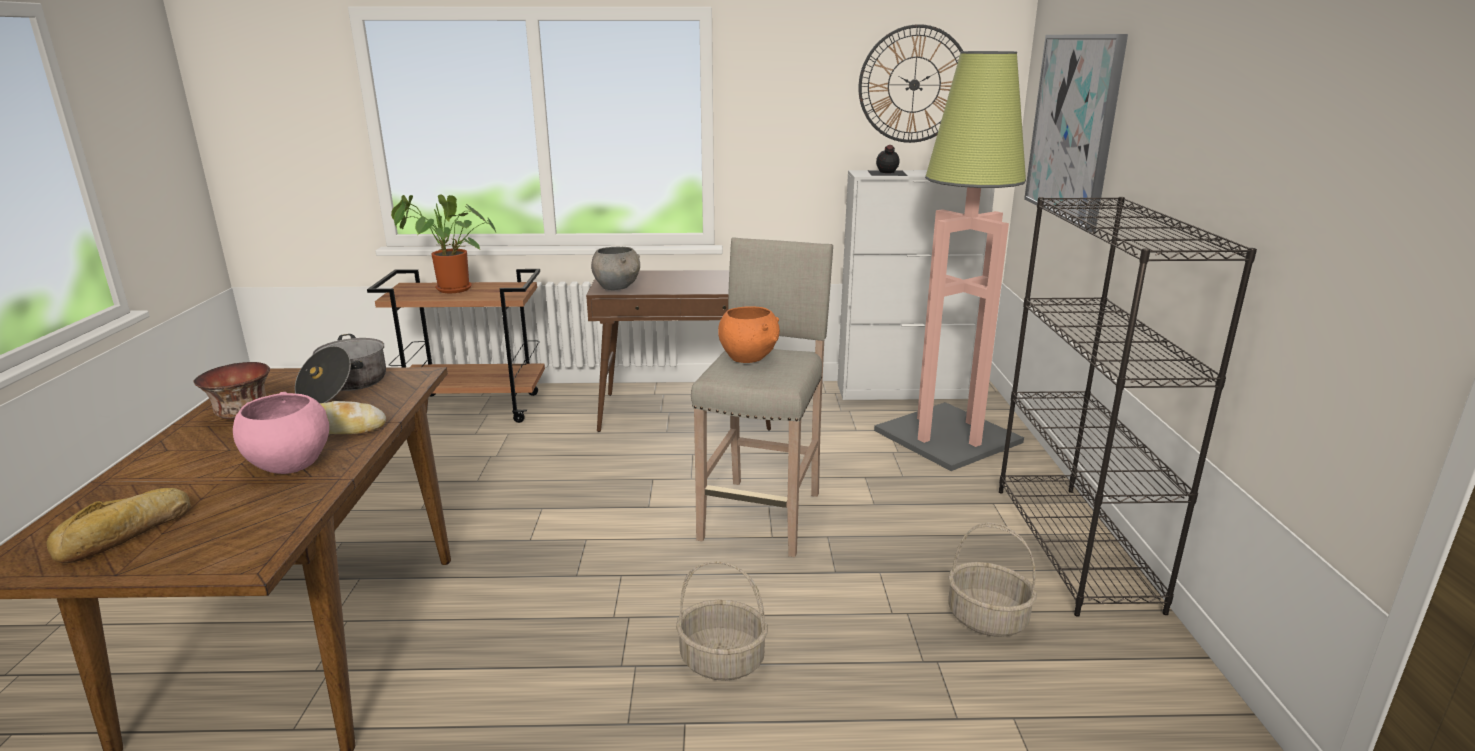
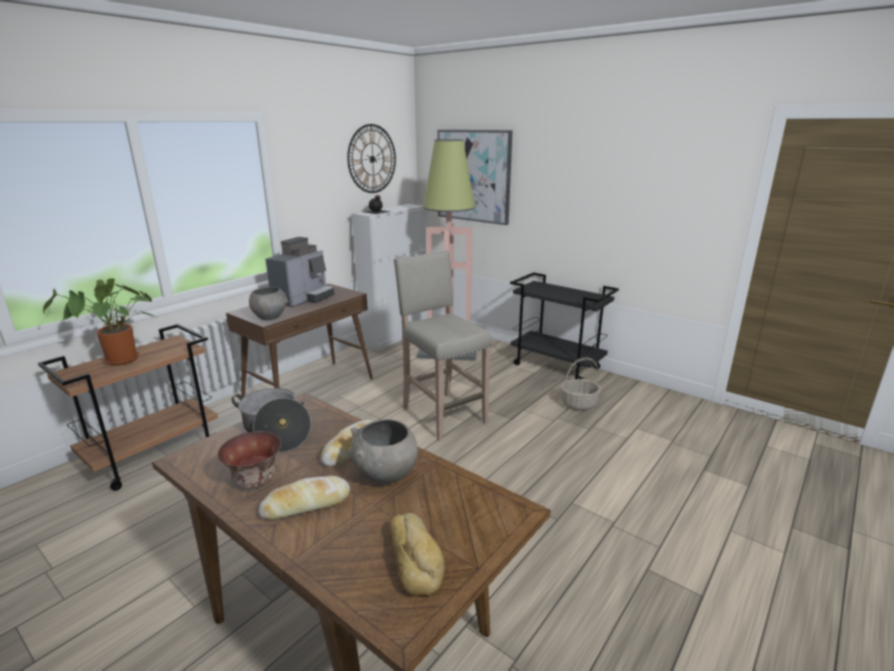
camera: 50 degrees left, 0 degrees up
pink bowl [233,392,329,474] -> grey bowl [349,419,418,484]
basket [676,561,768,681] -> none
orange bowl [718,306,780,363] -> none
black bookcase [999,197,1257,617] -> black cart [510,272,619,379]
none -> bread [258,476,350,520]
none -> coffee machine [266,237,335,307]

